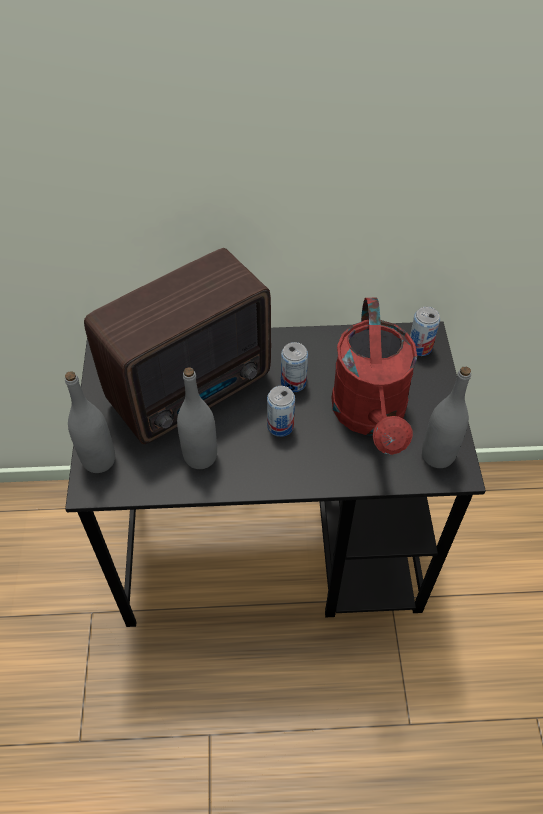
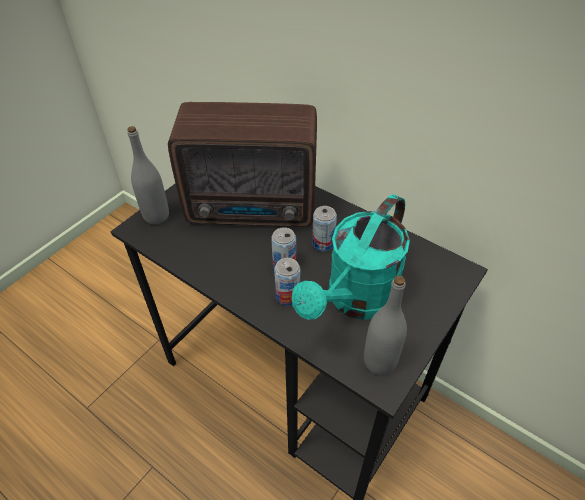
camera: 40 degrees right, 5 degrees down
grey bottle [177,367,217,469] -> none
red watering can [332,298,417,455] -> turquoise watering can [292,194,410,320]
can [410,307,440,356] -> can moved to [274,258,300,306]

